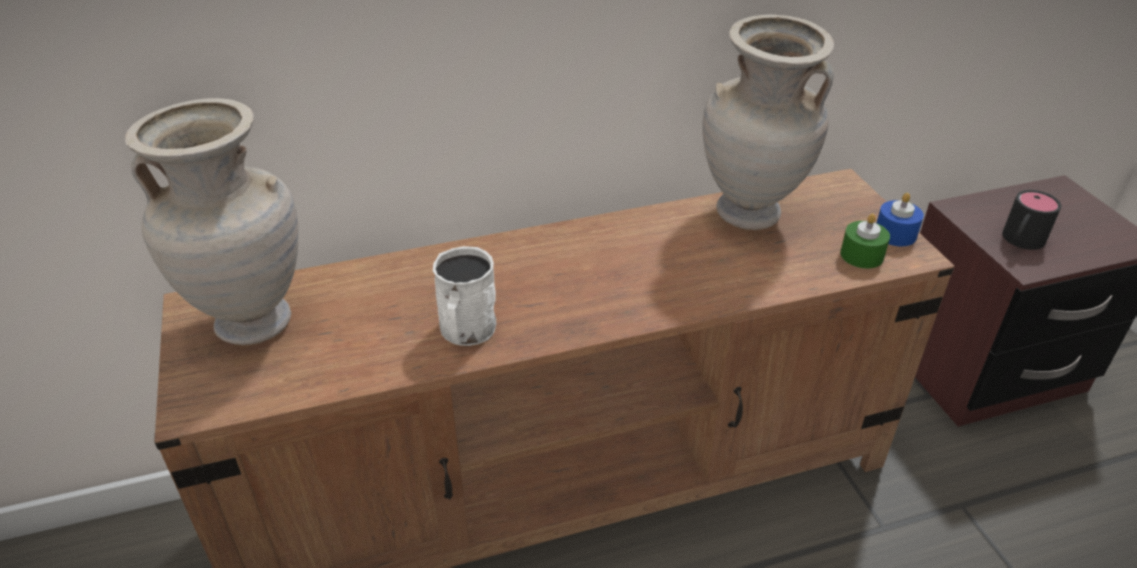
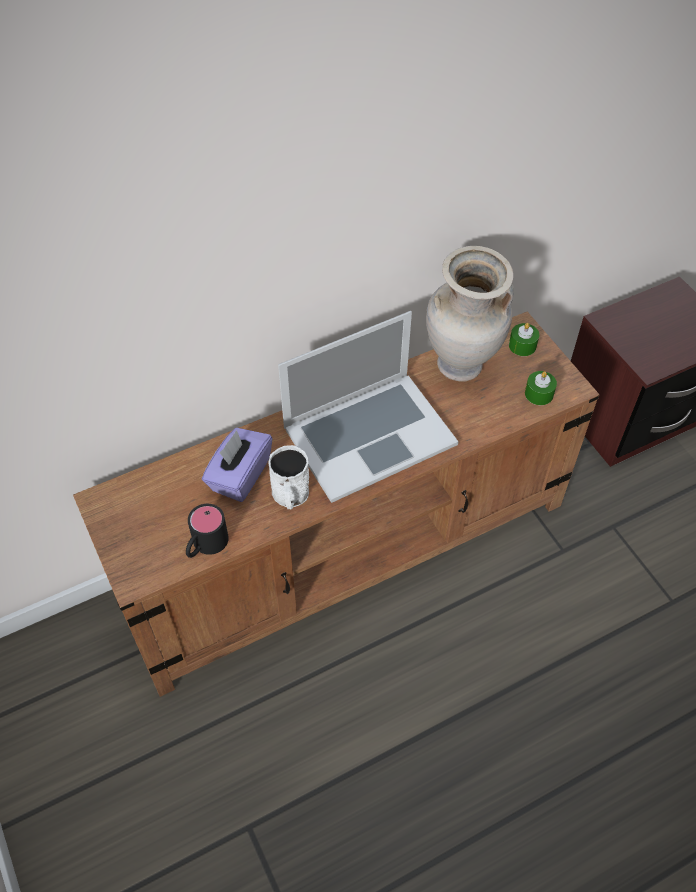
camera: 10 degrees left, 15 degrees up
beige vase [125,98,299,345] -> none
blue candle [877,193,924,246] -> none
black mug [1002,190,1061,250] -> black mug moved to [186,504,229,558]
none -> purple tissue box [202,428,273,502]
none -> laptop [278,311,458,503]
none -> green candle [509,323,539,356]

